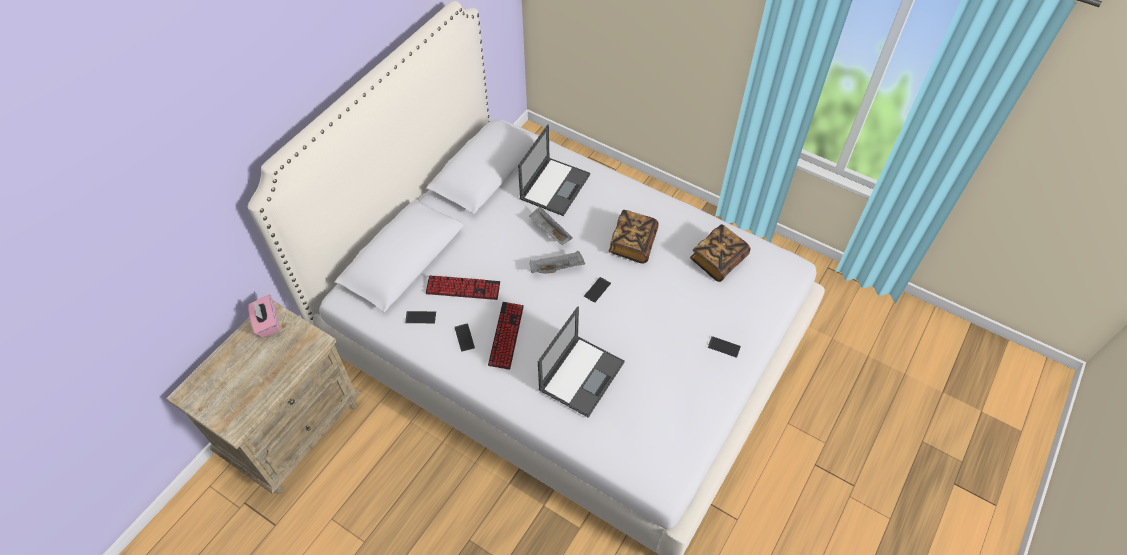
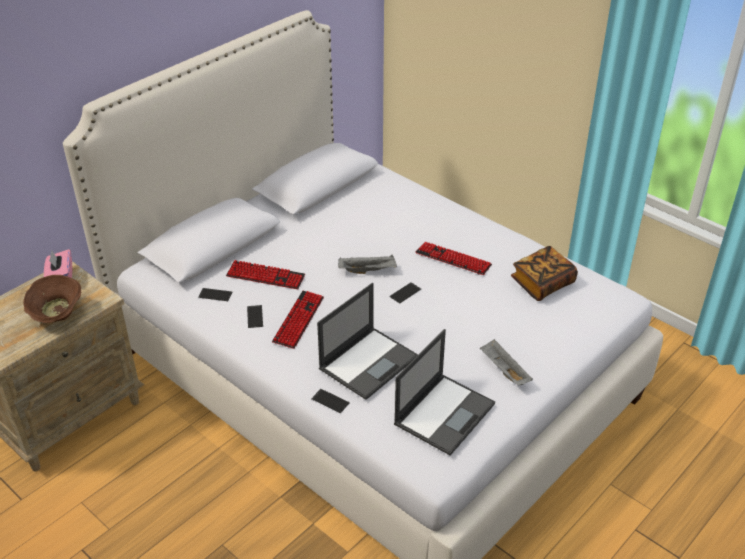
camera: 10 degrees right, 15 degrees down
laptop [518,124,590,216] -> laptop moved to [394,329,495,456]
grey tray [529,206,573,244] -> grey tray moved to [480,339,533,385]
book [609,210,658,264] -> keyboard [415,242,492,275]
phone [708,336,741,358] -> phone moved to [311,389,350,413]
none -> brown bowl [23,275,81,323]

